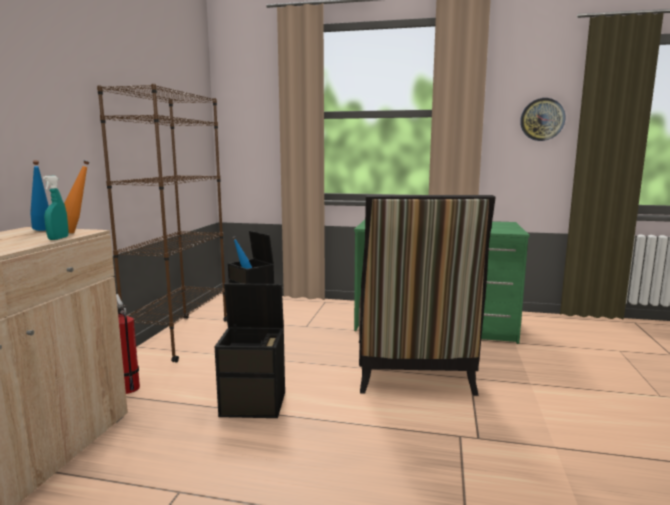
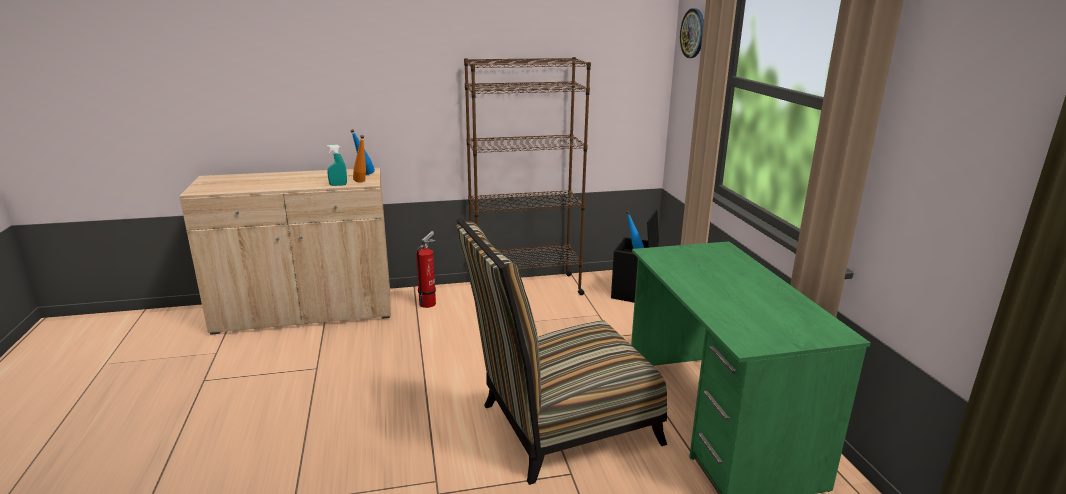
camera: 65 degrees right, 10 degrees up
black storage box [215,283,285,418] -> none
wall clock [520,98,565,141] -> wall clock moved to [680,8,704,58]

